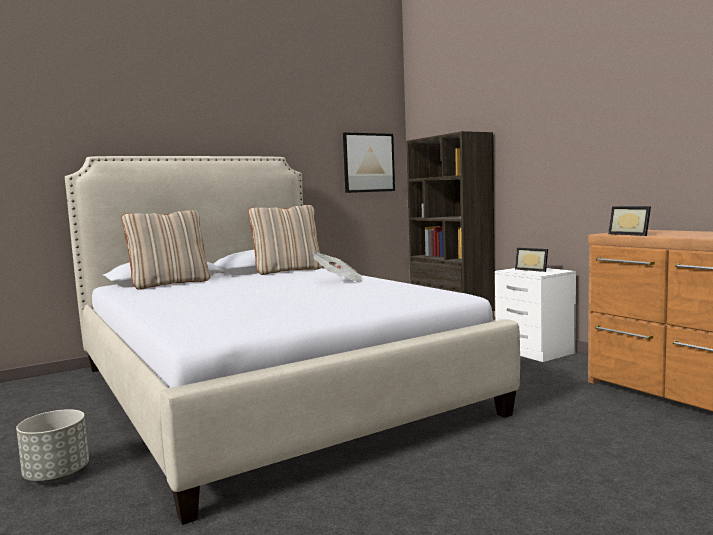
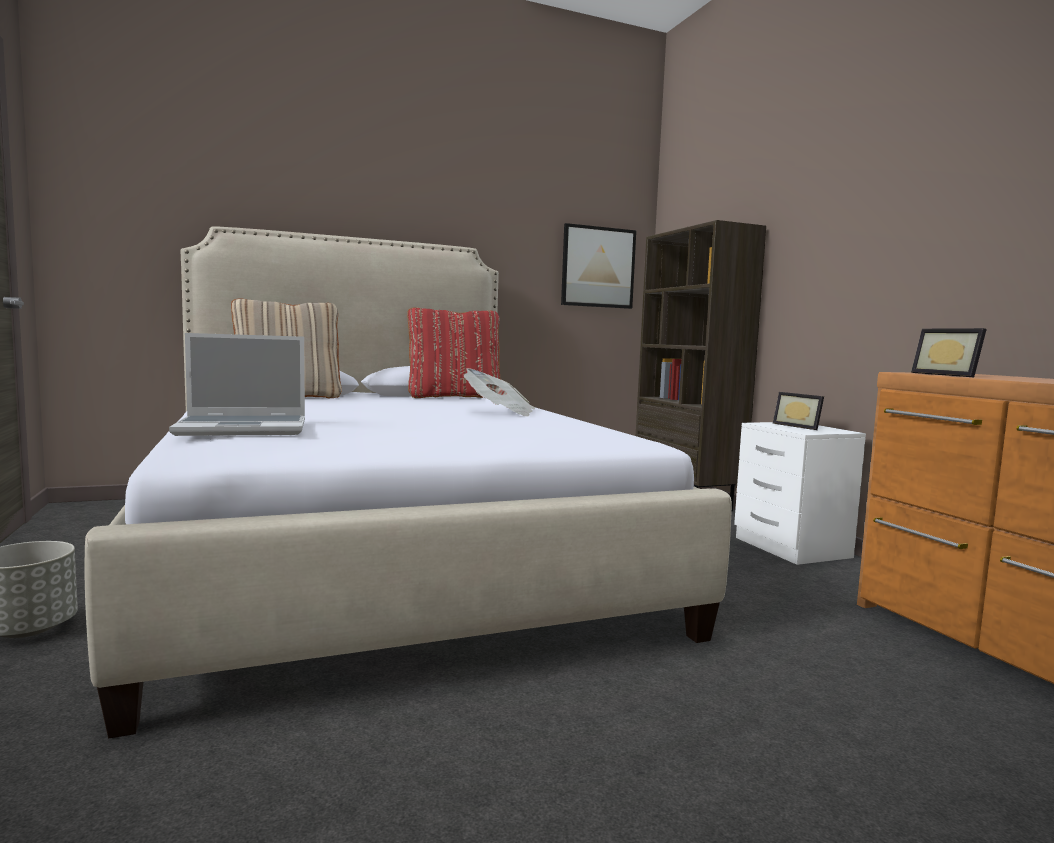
camera: 10 degrees right, 0 degrees up
beige pillow [248,205,323,275] -> red pillow [407,307,500,398]
none -> laptop [169,333,305,436]

